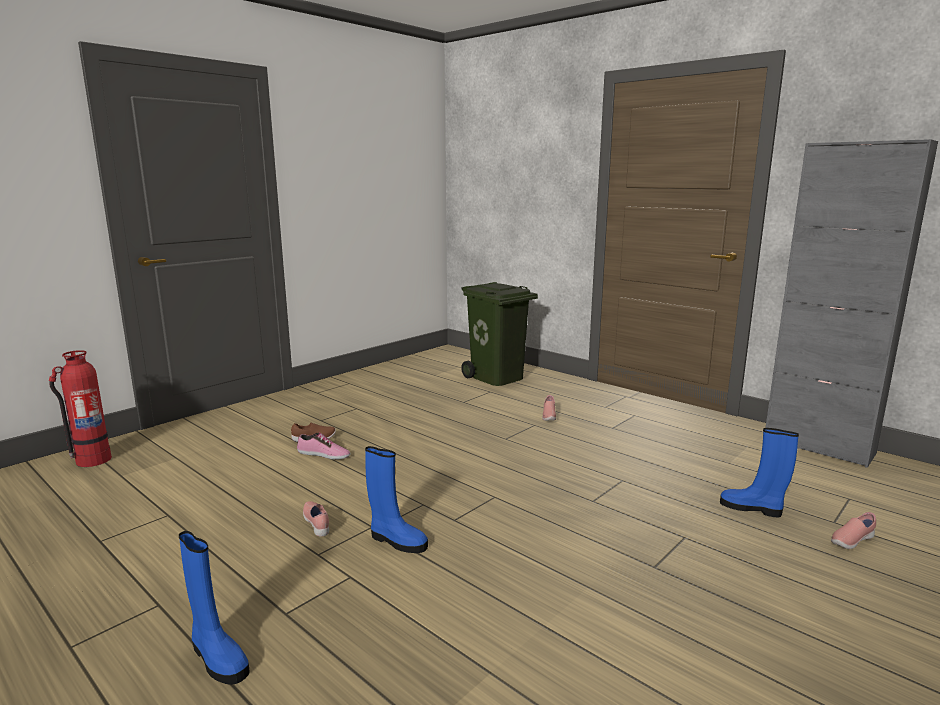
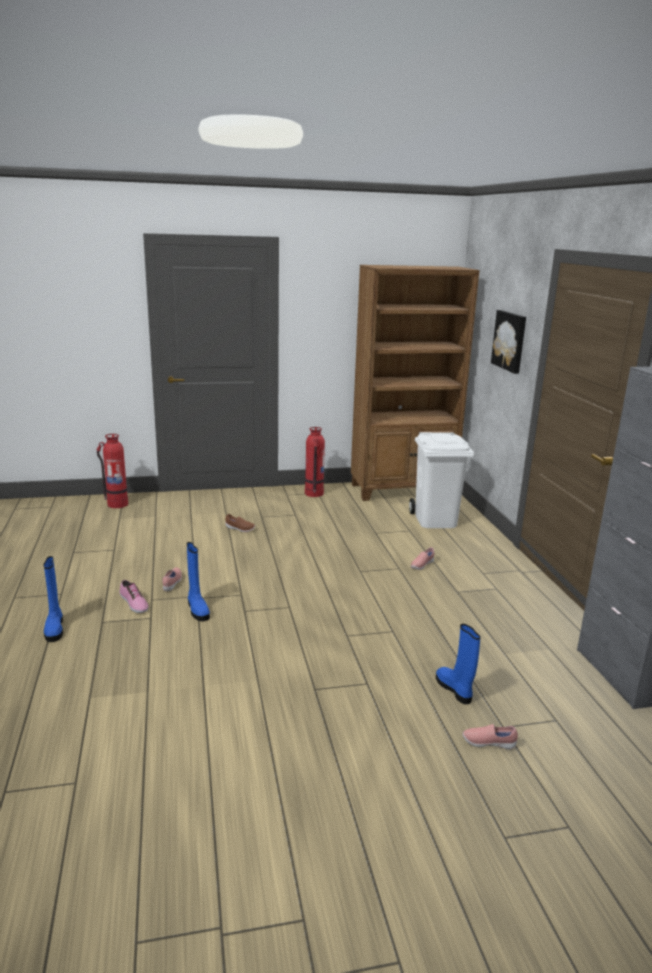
camera: 35 degrees right, 5 degrees up
shoe [297,433,350,460] -> shoe moved to [119,580,148,613]
green trash can [461,282,538,386] -> white trash can [409,432,474,528]
none -> fire extinguisher [305,427,325,497]
none -> brown bookcase [351,265,479,501]
none -> picture [491,310,526,374]

